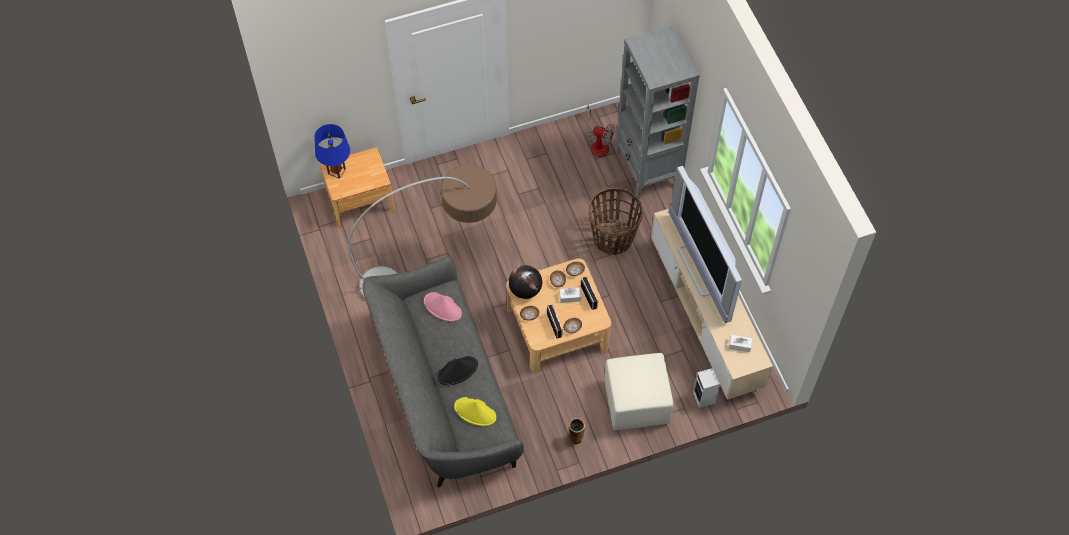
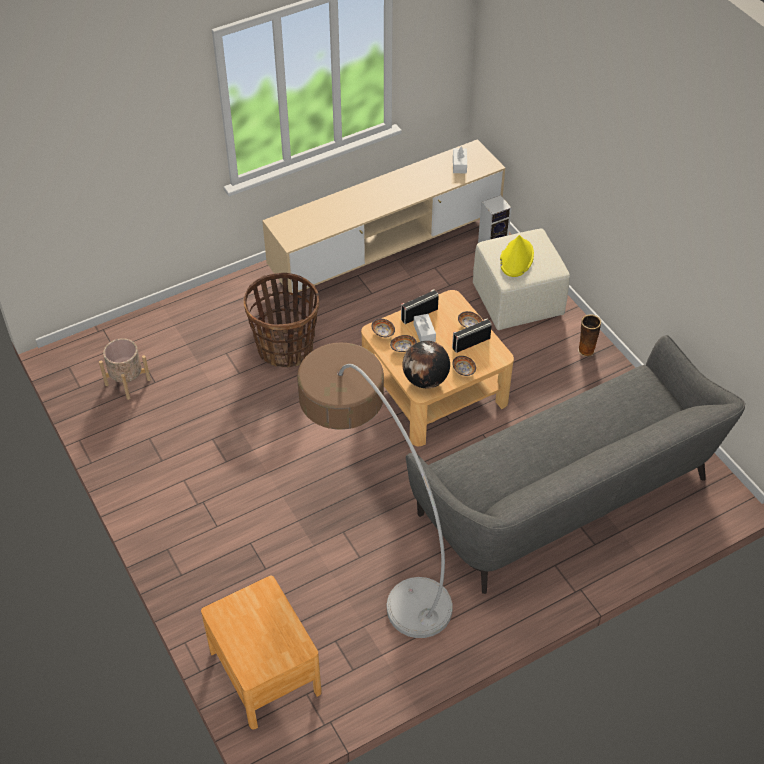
camera: 100 degrees left, 10 degrees down
blue table lamp [314,124,350,179] -> none
pink hat [424,292,462,322] -> none
black hat [437,356,478,385] -> none
yellow hat [454,397,496,426] -> yellow hat moved to [500,235,534,277]
fan [585,104,615,157] -> beige planter [99,338,151,400]
grey bookcase [616,25,700,198] -> none
television [669,166,742,323] -> none

